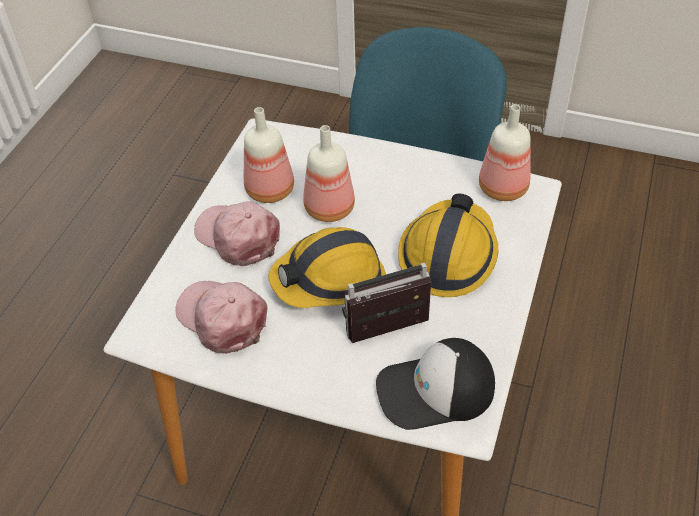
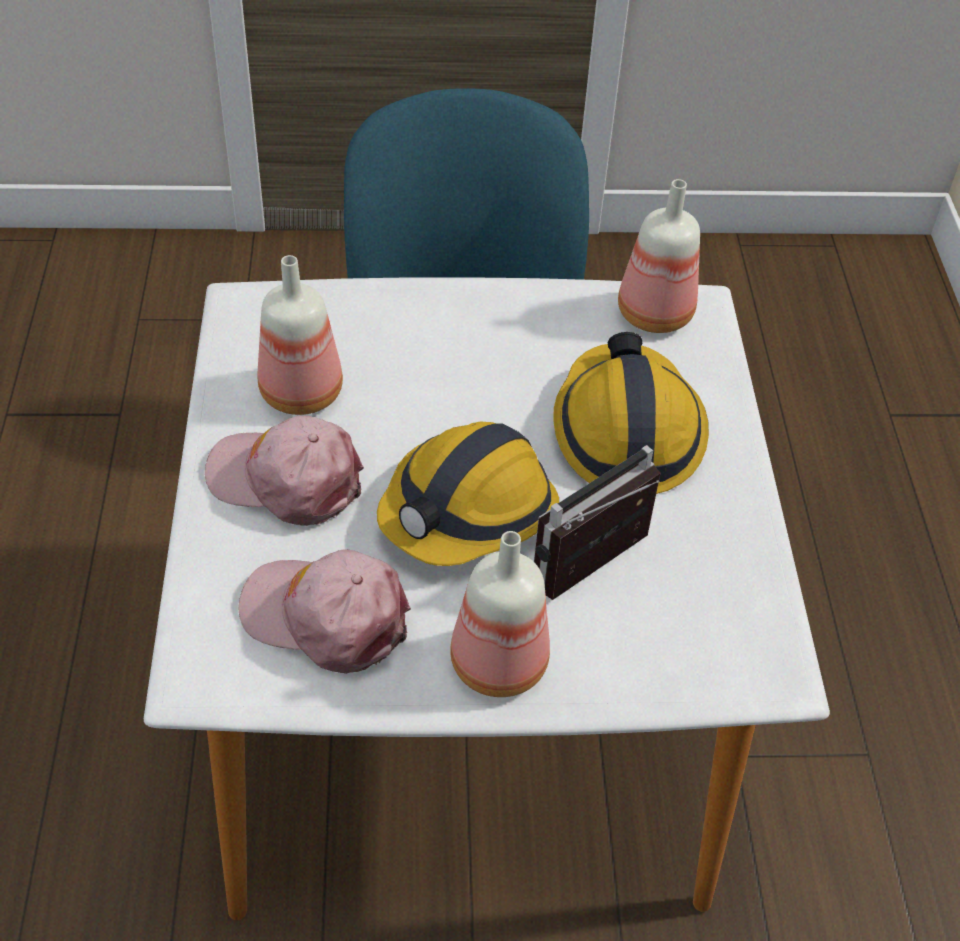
camera: 25 degrees left, 0 degrees up
bottle [303,125,355,222] -> bottle moved to [450,531,550,697]
cap [376,338,495,430] -> none

